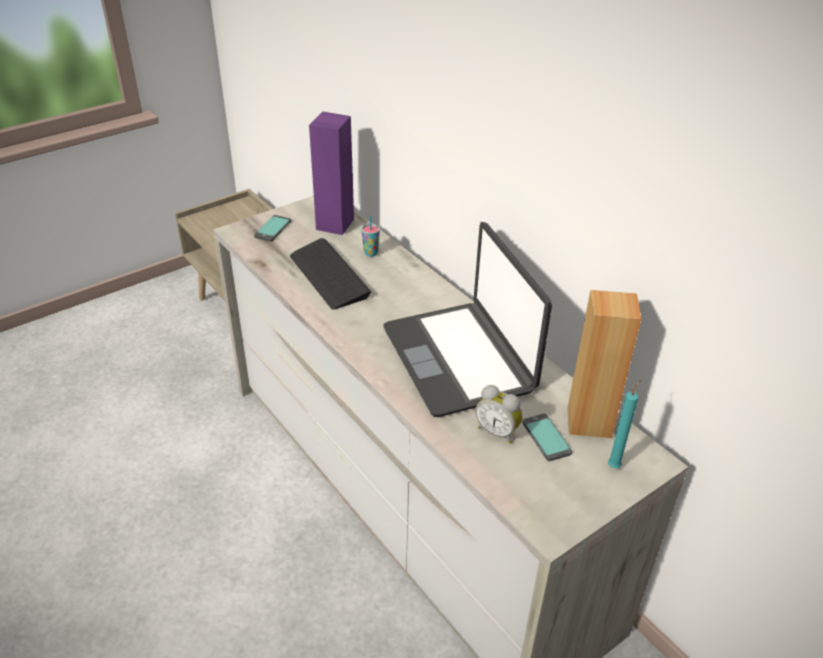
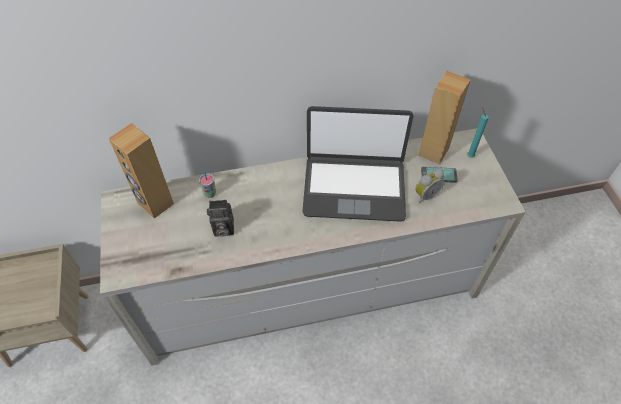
camera: 65 degrees left, 15 degrees up
phone [254,215,291,242] -> none
keyboard [290,238,371,310] -> camera [207,200,234,237]
purple speaker [309,112,354,235] -> brown speaker [109,123,174,219]

